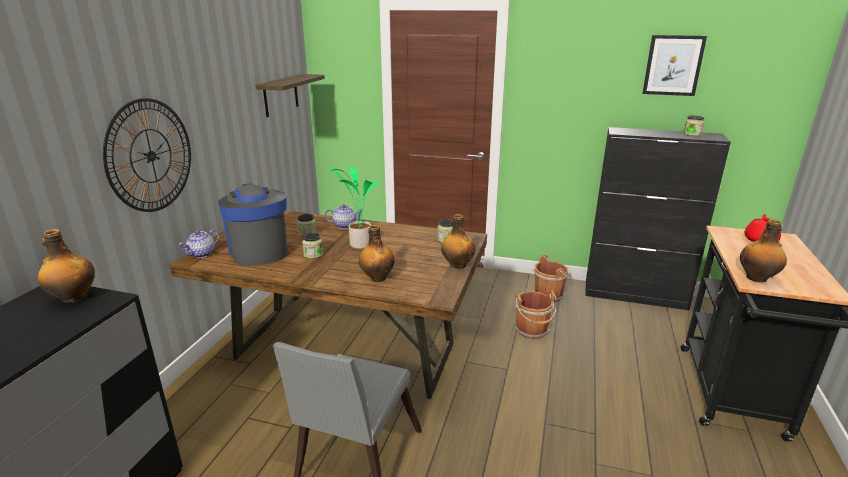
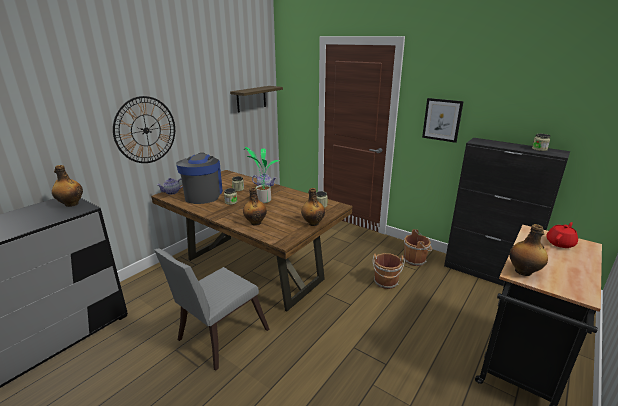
camera: 20 degrees right, 0 degrees up
picture [642,35,707,96] -> picture moved to [422,98,464,143]

